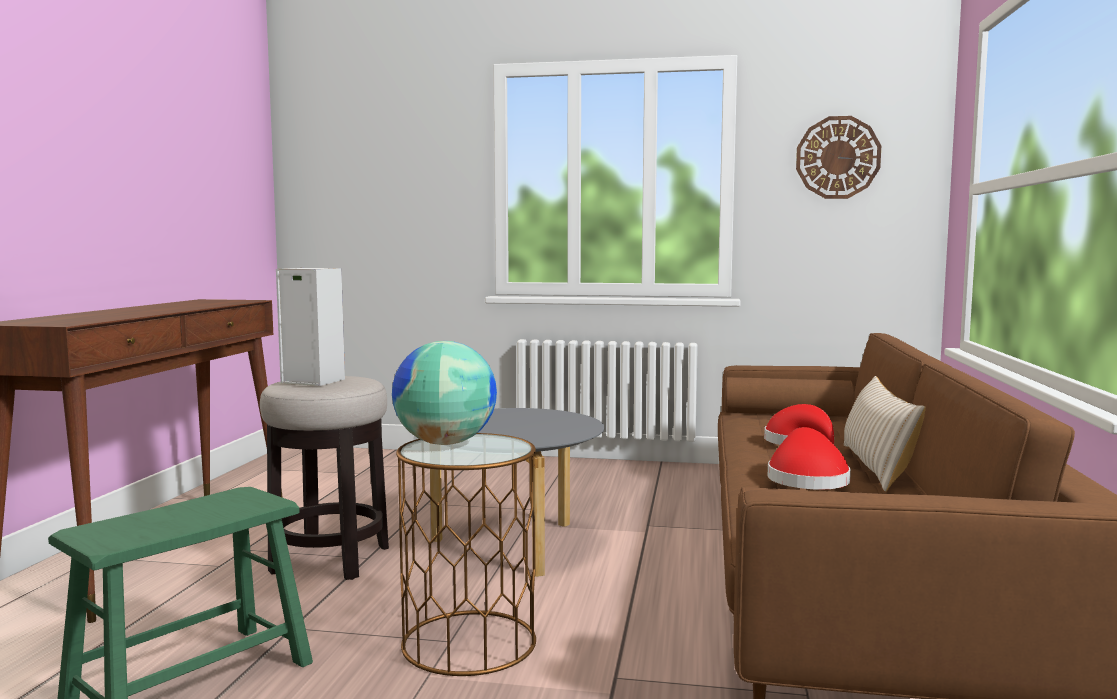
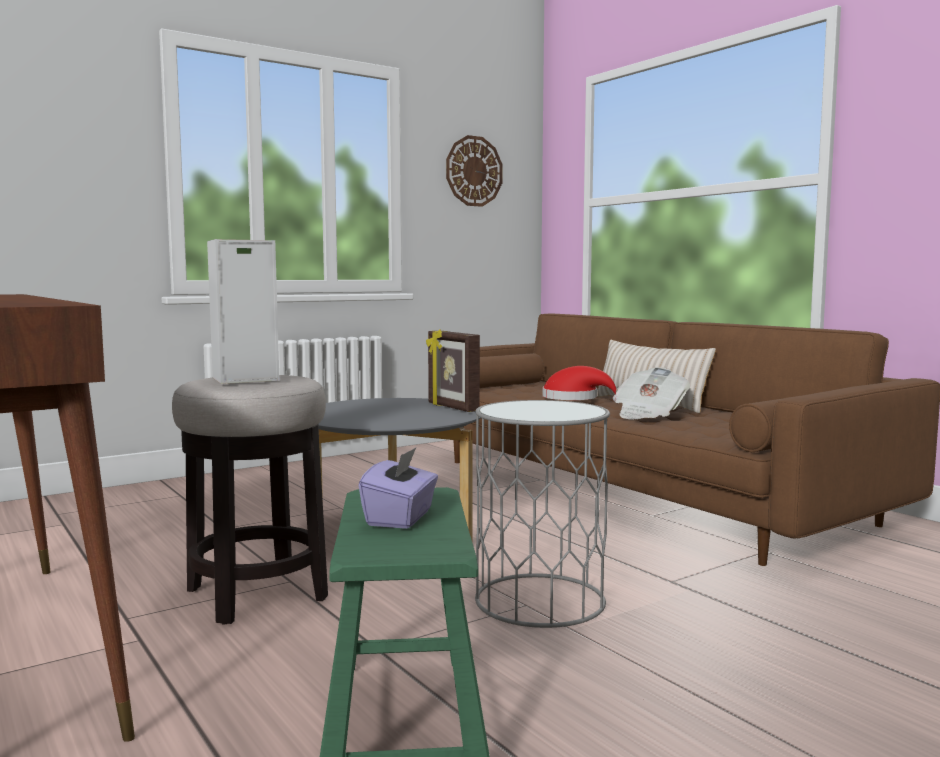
camera: 45 degrees left, 0 degrees up
globe [392,341,497,445] -> none
brown side table [396,433,536,676] -> grey side table [475,400,610,628]
red hat [768,427,851,490] -> newspaper [615,367,690,420]
none -> purple tissue box [359,448,438,529]
none -> picture frame [426,329,480,412]

